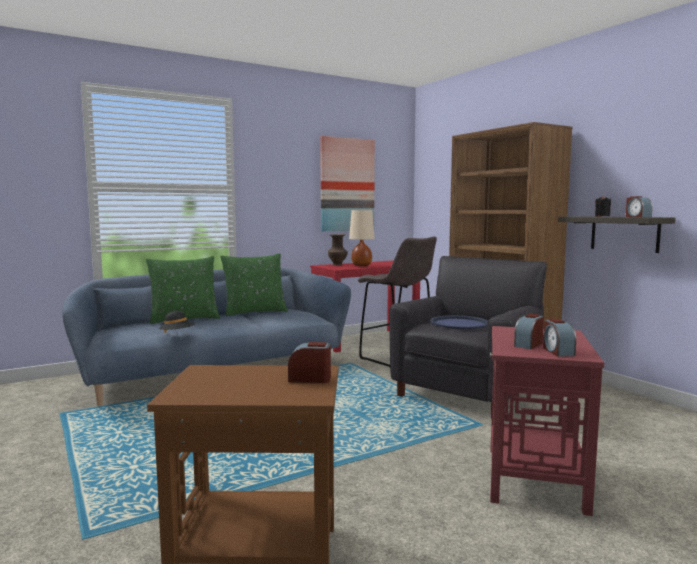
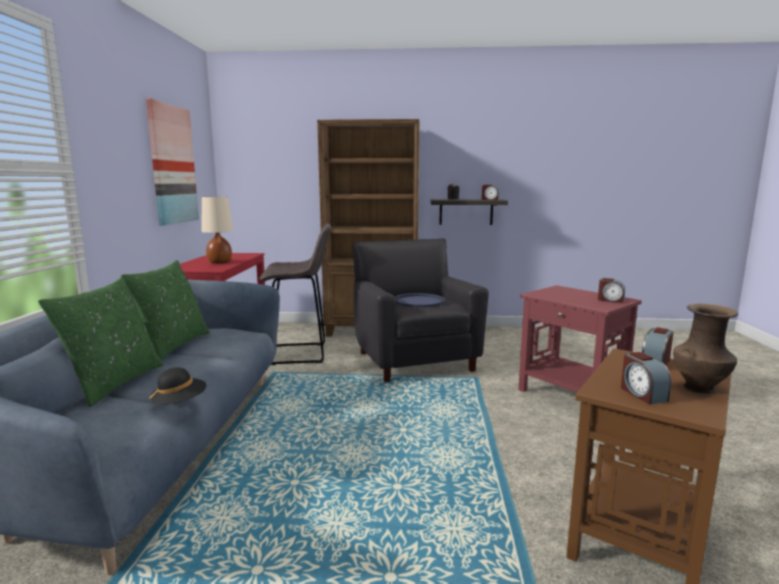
camera: 55 degrees left, 5 degrees up
brown vase [328,234,348,265] -> brown vase moved to [673,304,738,394]
alarm clock [514,314,544,349] -> alarm clock moved to [621,352,671,404]

